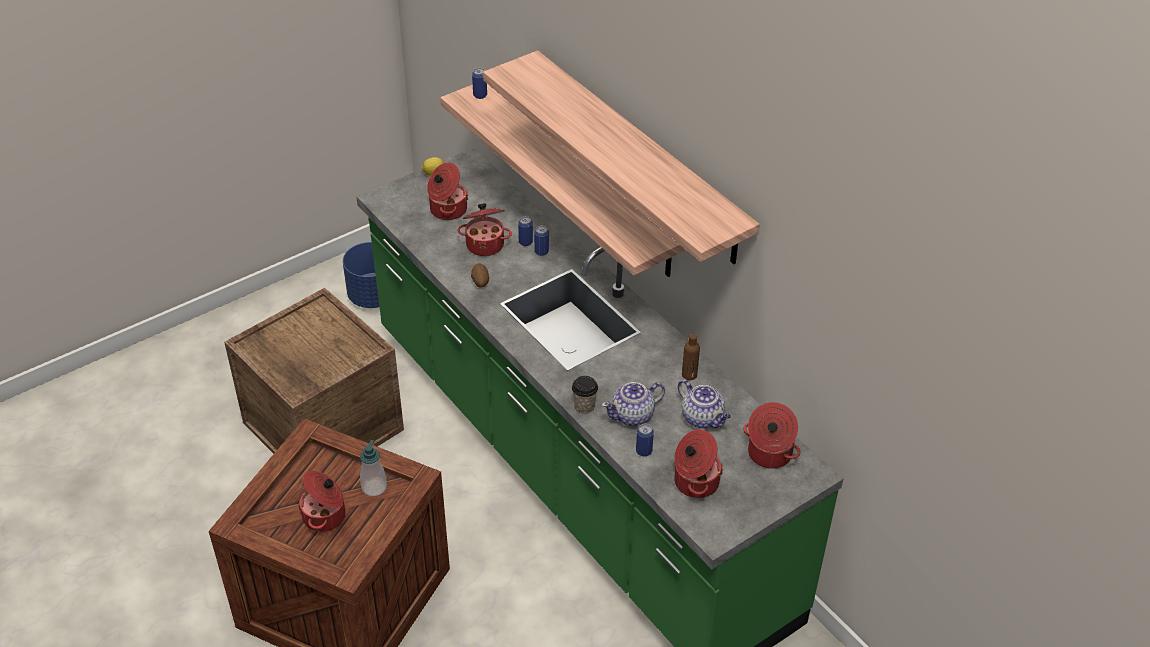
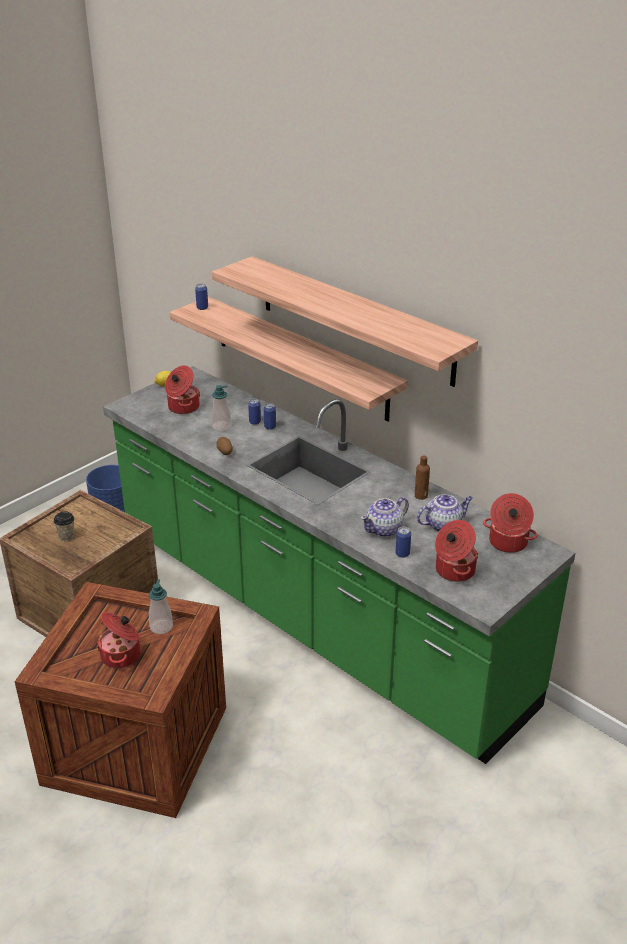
camera: 10 degrees left, 10 degrees down
cooking pot [457,203,512,256] -> soap dispenser [211,385,231,431]
cup [572,376,598,414] -> cup moved to [54,511,75,541]
teapot [678,379,731,429] -> teapot turned 60 degrees counterclockwise [417,494,473,532]

